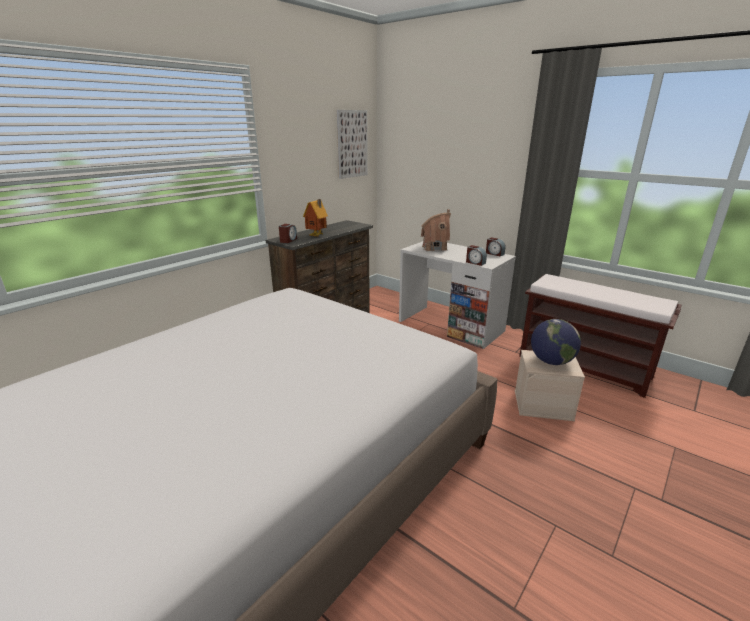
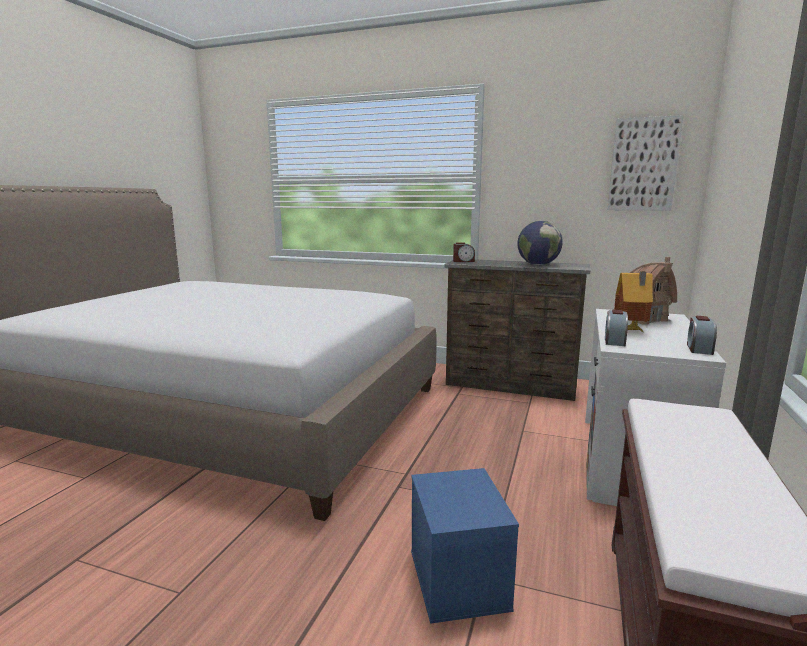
camera: 70 degrees right, 10 degrees down
toy house [303,199,328,237] -> toy house moved to [614,271,653,332]
beige storage box [515,350,585,421] -> blue storage box [411,468,519,624]
globe [531,319,581,365] -> globe moved to [517,221,563,265]

